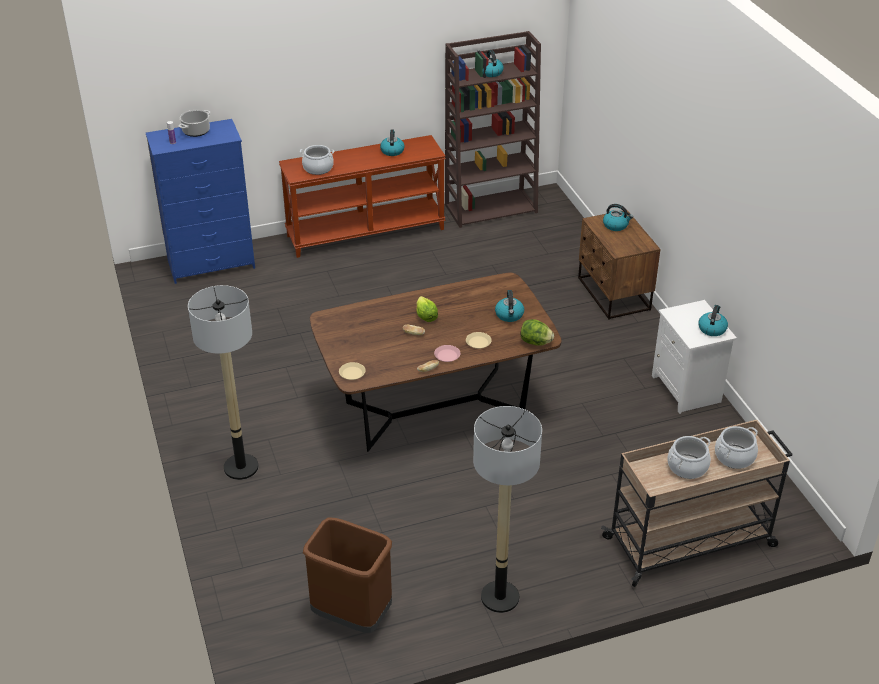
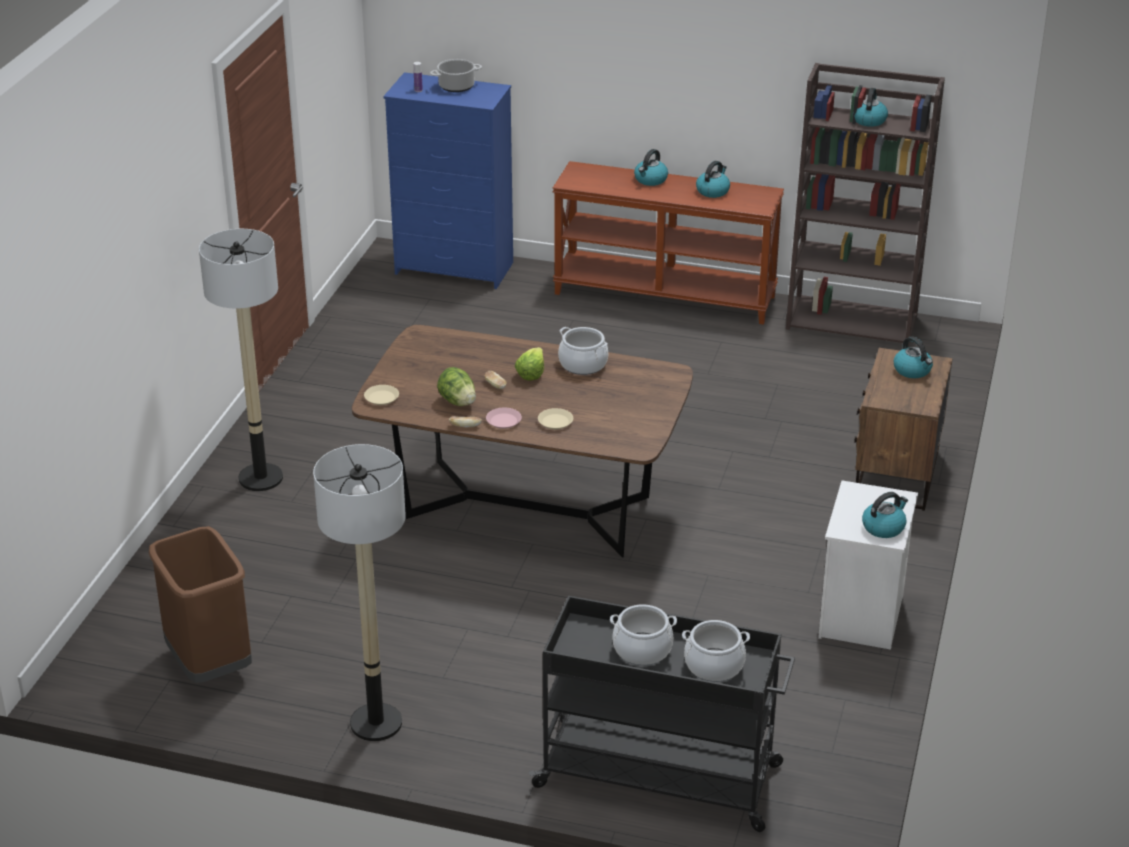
camera: 35 degrees right, 5 degrees down
cooking pot [300,145,334,175] -> cooking pot moved to [558,327,608,375]
kettle [495,290,524,322] -> kettle moved to [634,149,668,186]
lettuce [521,319,554,346] -> lettuce moved to [437,367,476,406]
beige cart [601,420,793,587] -> black cart [529,596,795,832]

